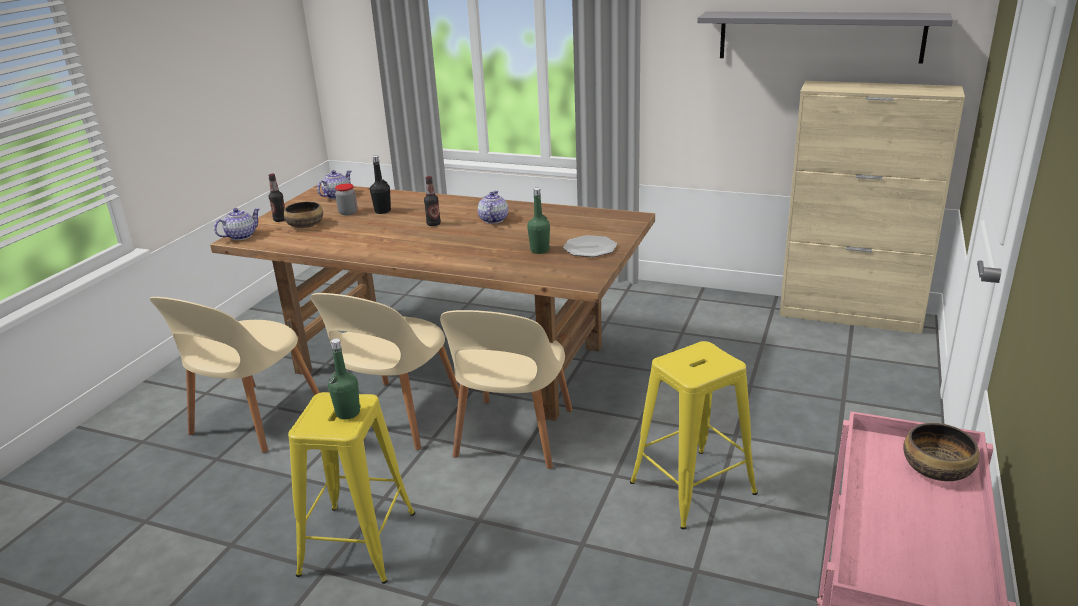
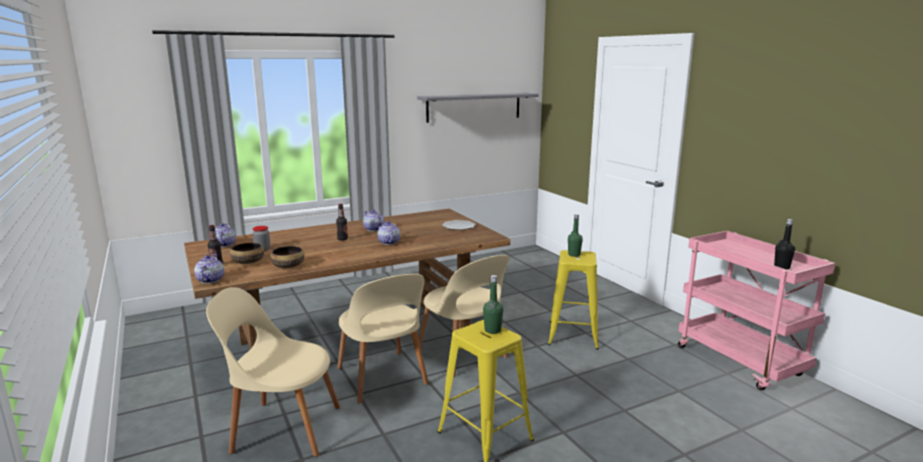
camera: 50 degrees left, 10 degrees down
beige chair [150,297,320,453] -> beige chair turned 120 degrees clockwise [206,287,340,457]
black bottle [370,155,391,214] -> black bottle moved to [774,219,795,270]
green bottle [527,188,550,254] -> green bottle moved to [568,214,583,257]
beige cabinet [779,81,965,334] -> none
bowl [903,423,979,481] -> bowl moved to [270,246,304,268]
none -> teapot [377,221,400,245]

